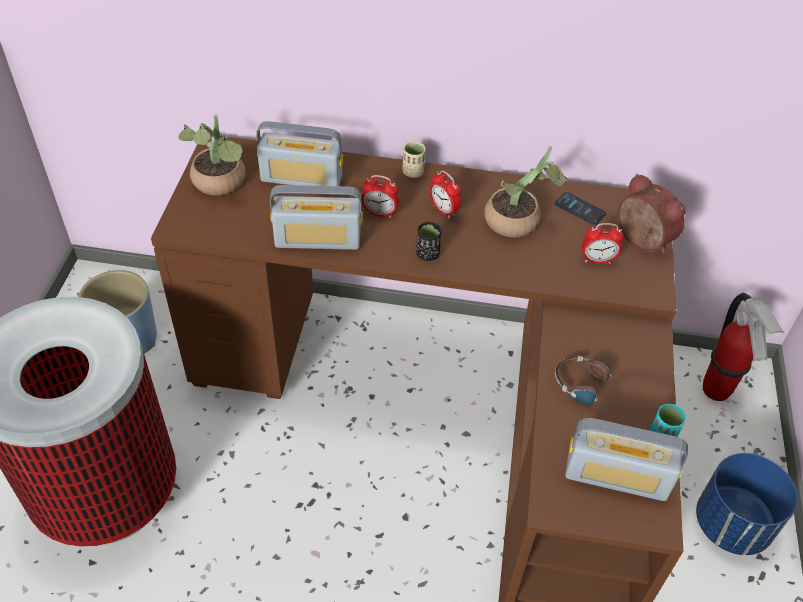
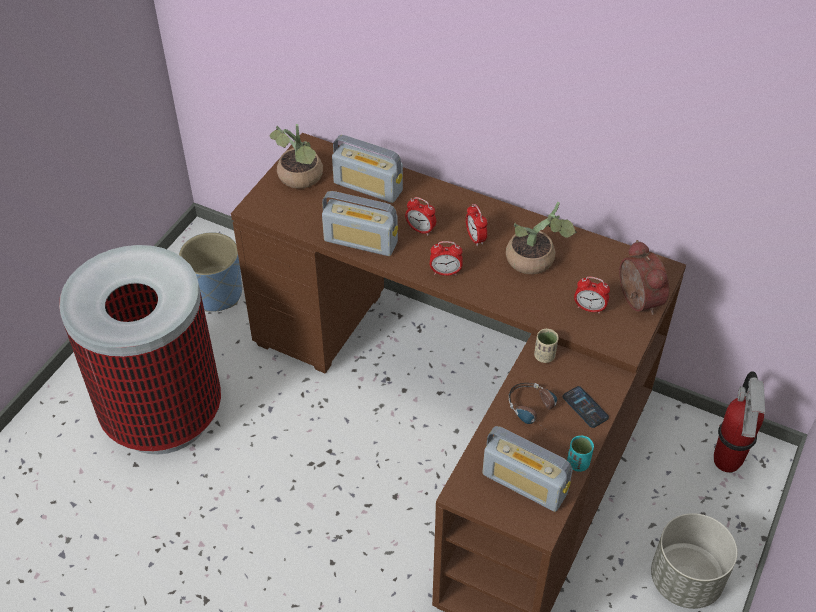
camera: 20 degrees right, 0 degrees up
beige cup [402,141,426,178] -> beige cup moved to [534,329,559,363]
black cup [416,222,442,261] -> alarm clock [430,241,463,276]
phone [555,192,606,225] -> phone moved to [563,386,609,428]
blue planter [696,453,798,555] -> grey planter [651,513,737,609]

